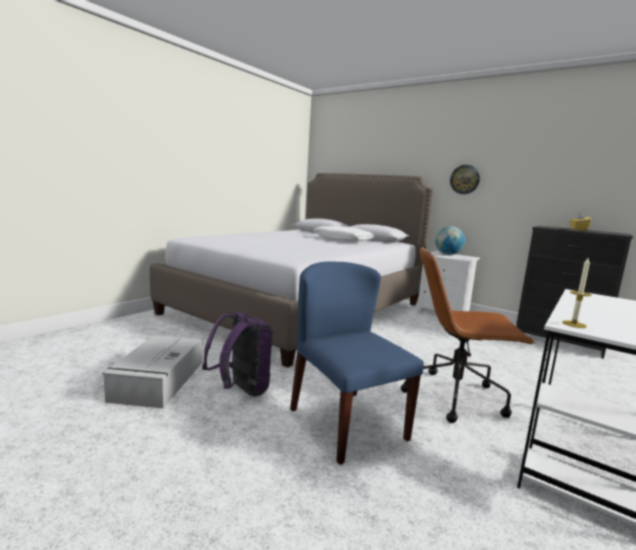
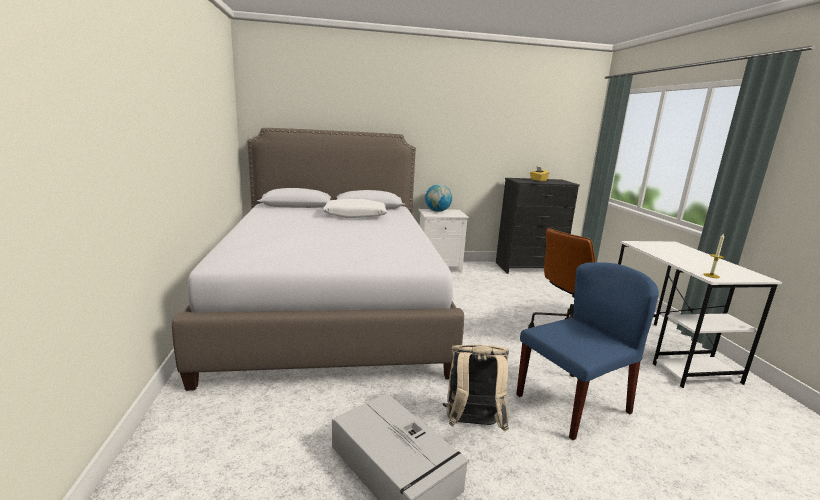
camera: 45 degrees left, 5 degrees up
purple backpack [202,311,273,397] -> beige backpack [442,345,509,431]
blue chair [290,262,424,465] -> blue chair turned 135 degrees clockwise [516,262,659,440]
wall clock [450,165,480,194] -> none

